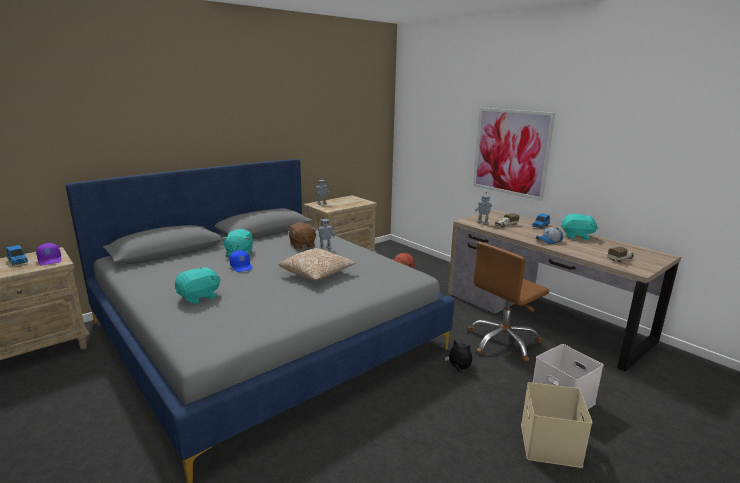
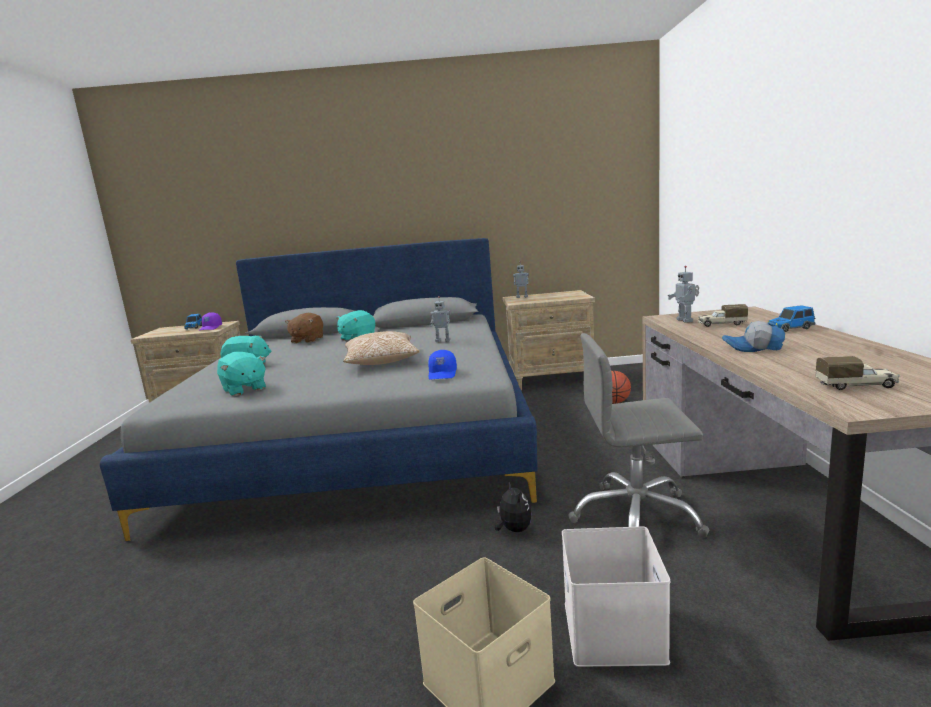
camera: 40 degrees right, 5 degrees down
blue cap [230,250,253,272] -> blue cap moved to [428,350,457,379]
brown plush toy [289,222,317,249] -> brown plush toy moved to [285,313,323,343]
brown office chair [467,242,549,362] -> grey office chair [568,333,710,538]
picture [473,108,555,201] -> none
turquoise plush toy [561,214,598,240] -> turquoise plush toy moved to [217,352,266,396]

